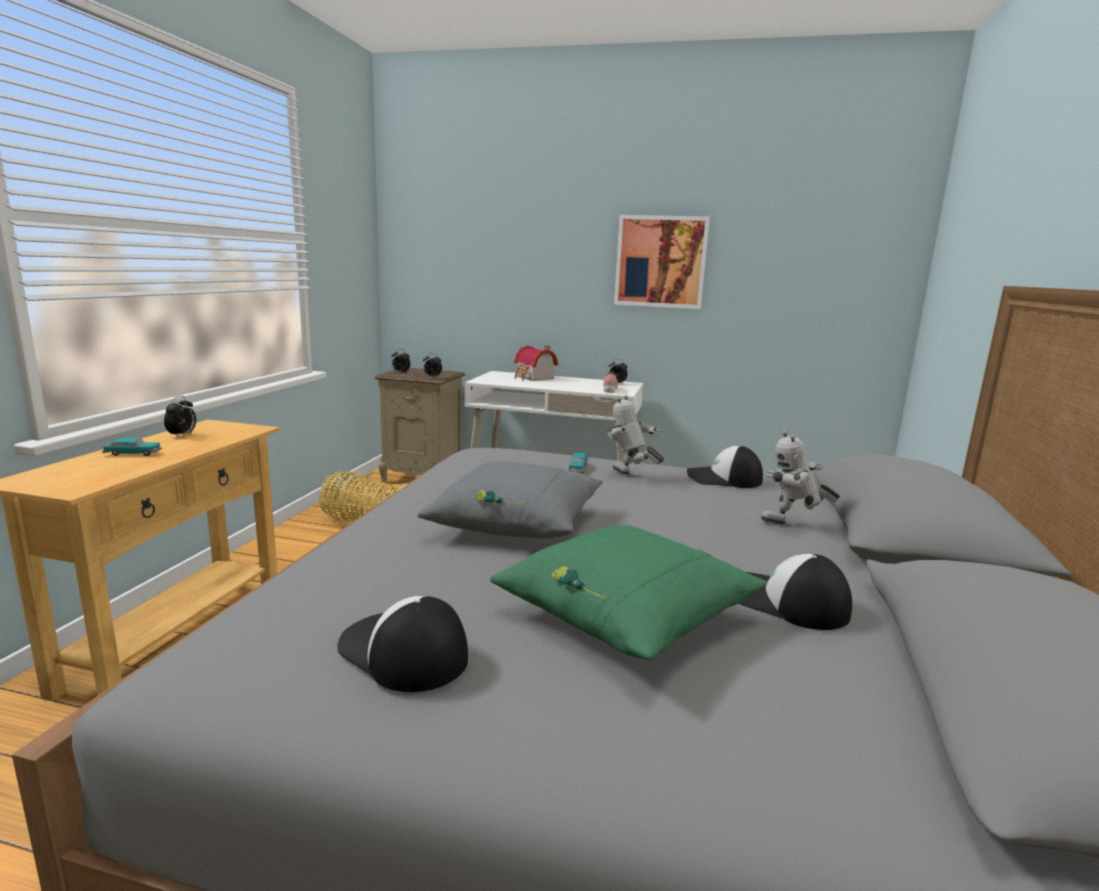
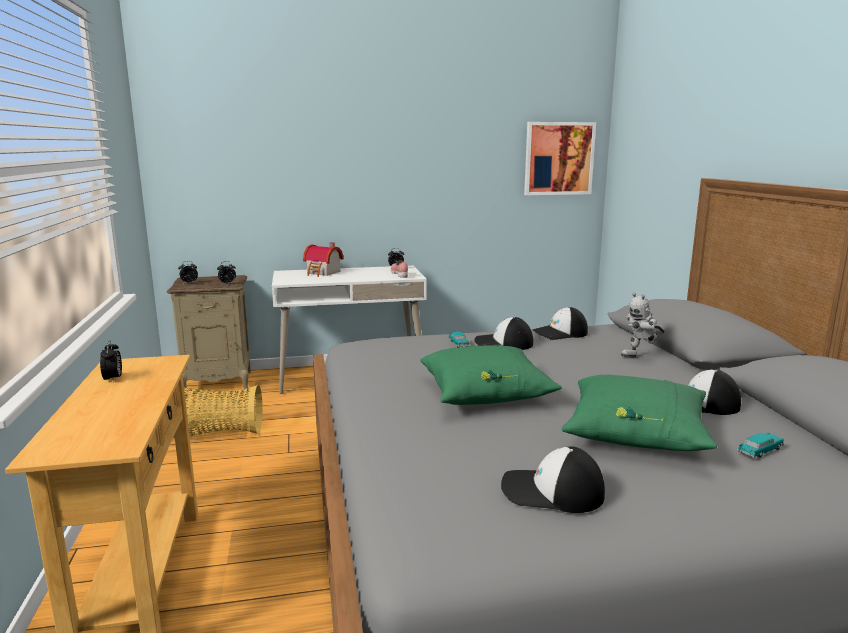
camera: 25 degrees left, 0 degrees up
toy car [102,438,162,456] -> toy car moved to [737,433,784,458]
grey pillow [417,461,603,538] -> green pillow [420,345,561,405]
toy robot [607,395,664,475] -> cap [474,317,533,350]
picture [614,215,710,309] -> picture moved to [524,122,596,195]

